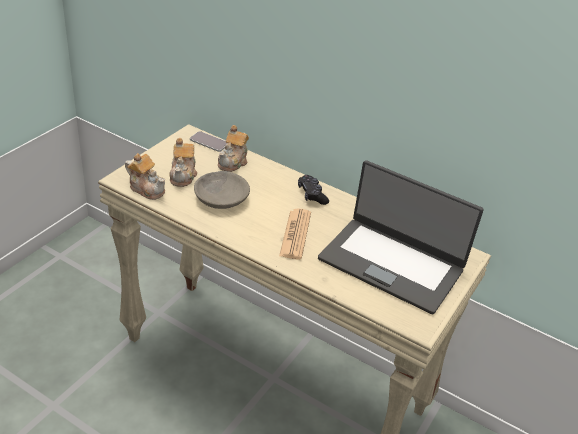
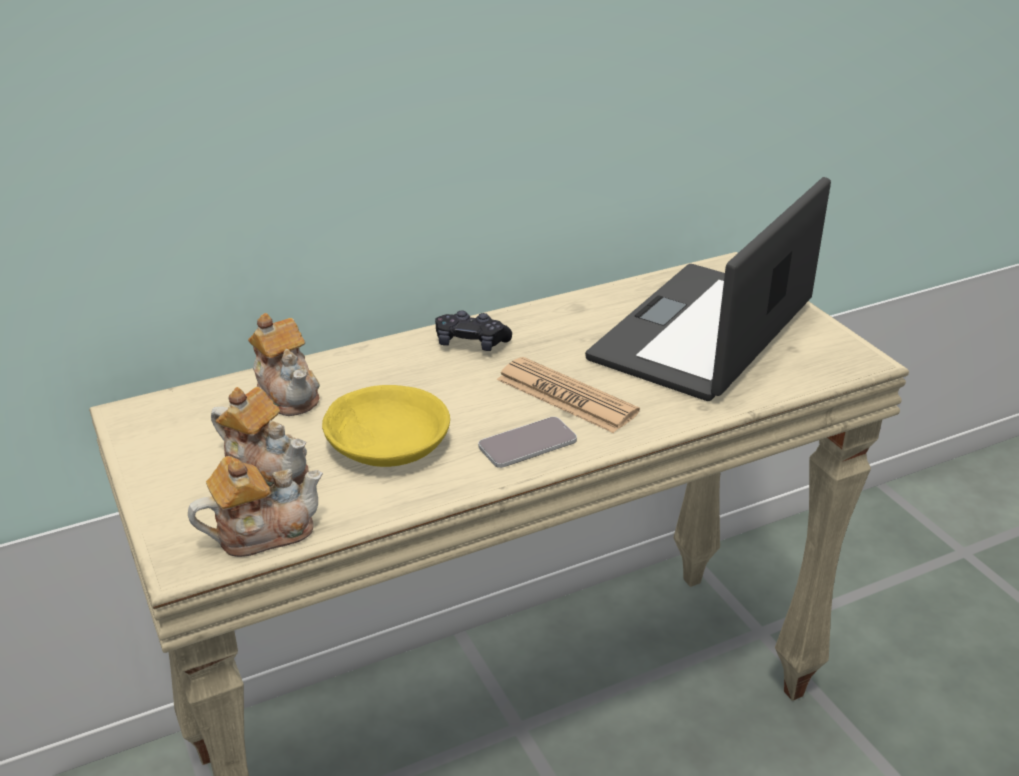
camera: 55 degrees left, 5 degrees down
phone [190,131,227,152] -> phone moved to [478,417,577,468]
grey bowl [194,171,250,209] -> yellow bowl [322,385,450,467]
laptop [318,160,484,314] -> laptop turned 150 degrees clockwise [585,177,831,401]

